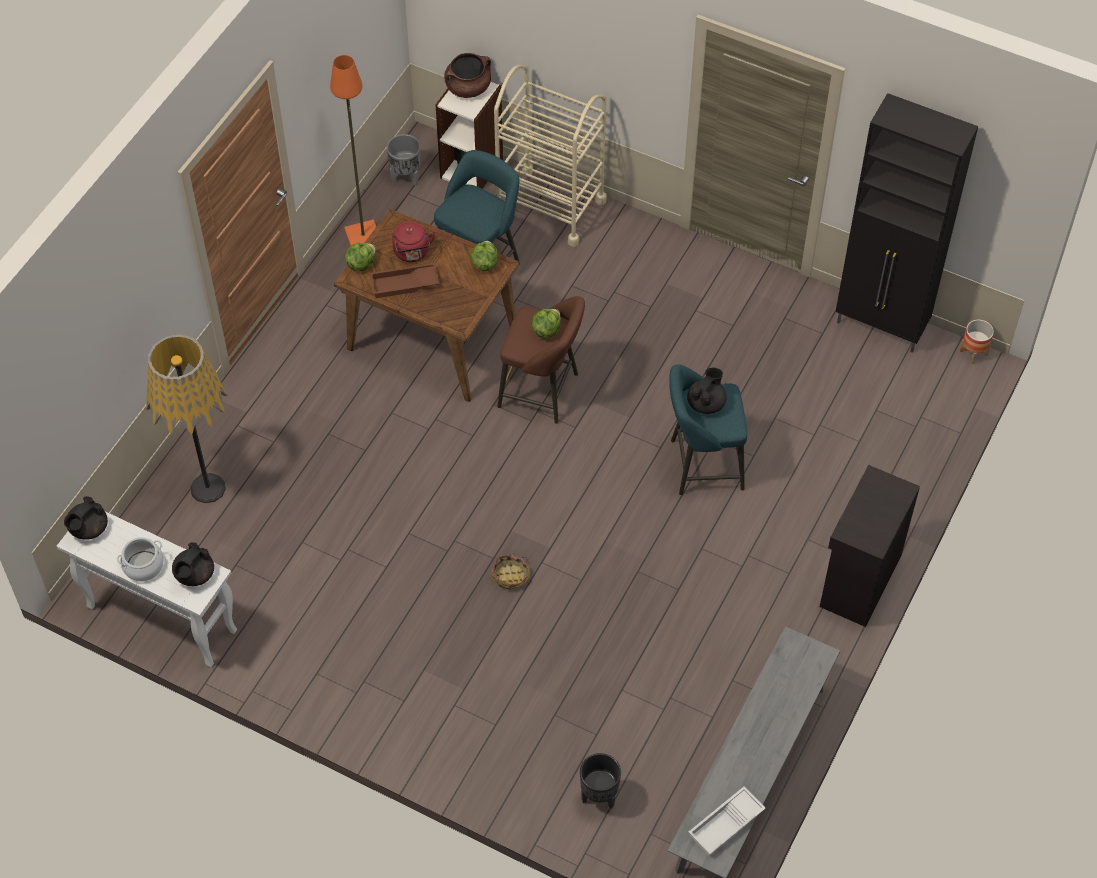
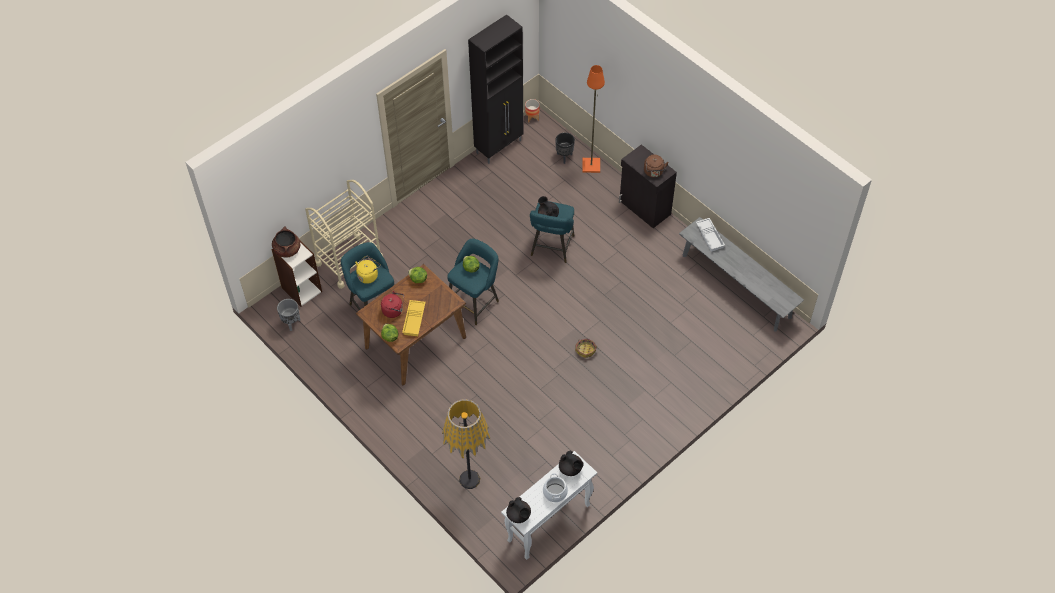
camera: 70 degrees left, 0 degrees up
orange floor lamp [330,55,376,246] -> orange floor lamp moved to [582,65,605,173]
brown tray [370,263,440,298] -> yellow tray [402,300,426,336]
brown stool [497,296,585,424] -> turquoise stool [447,238,499,325]
black planter [580,753,621,809] -> black planter moved to [555,132,575,164]
white tray [689,786,766,856] -> white tray moved to [696,218,725,252]
none -> yellow kettle [355,256,381,284]
none -> brown kettle [644,155,669,178]

